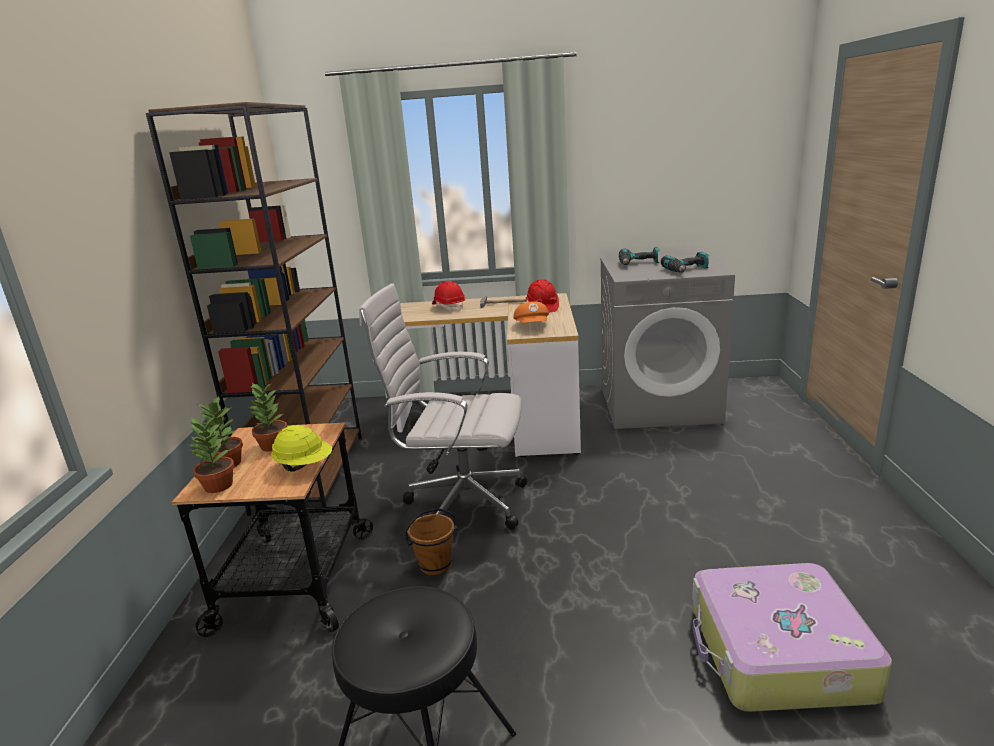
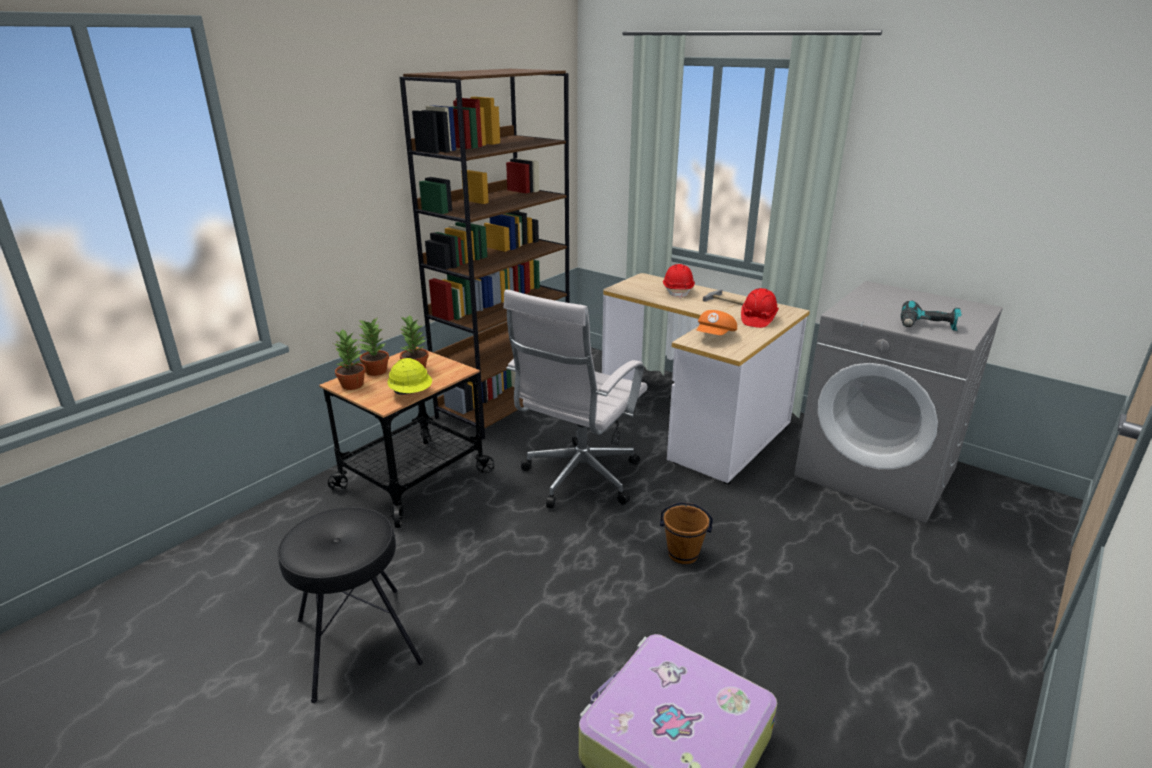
camera: 35 degrees right, 5 degrees up
white office chair [359,283,527,530] -> white office chair turned 105 degrees counterclockwise [504,289,648,508]
brown bucket [405,508,458,575] -> brown bucket moved to [660,502,713,564]
power drill [619,247,660,265] -> none

